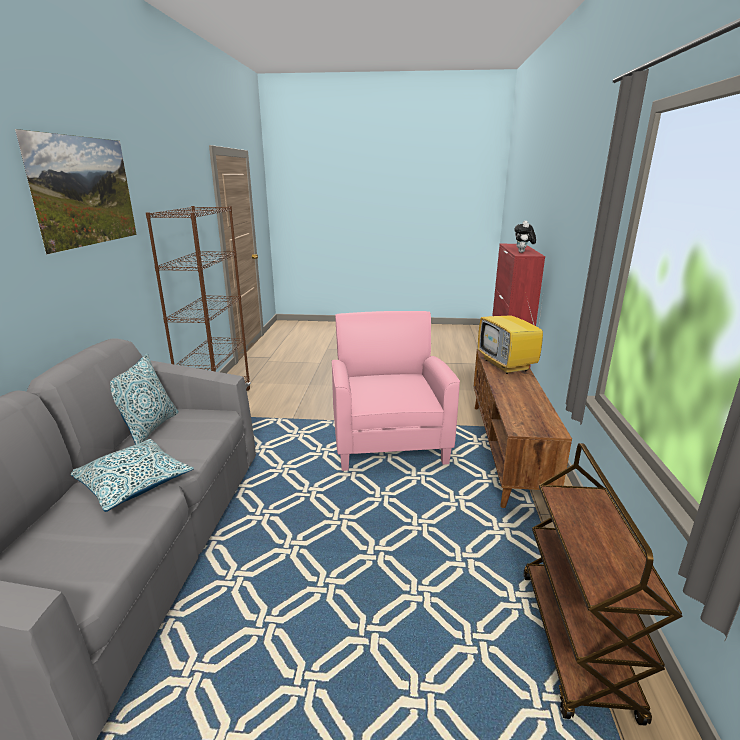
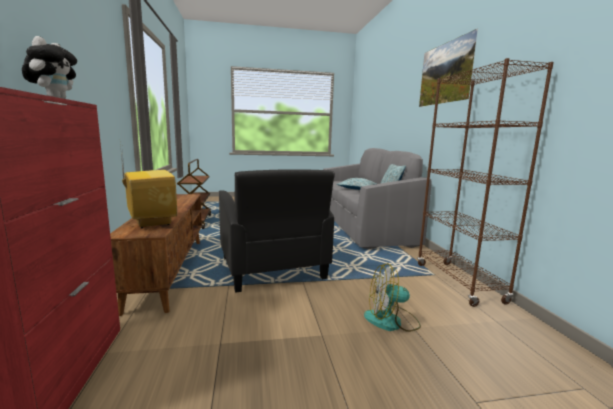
camera: 165 degrees right, 10 degrees down
pink armchair [332,311,460,471] -> black armchair [219,169,335,293]
none -> fan [364,263,421,332]

